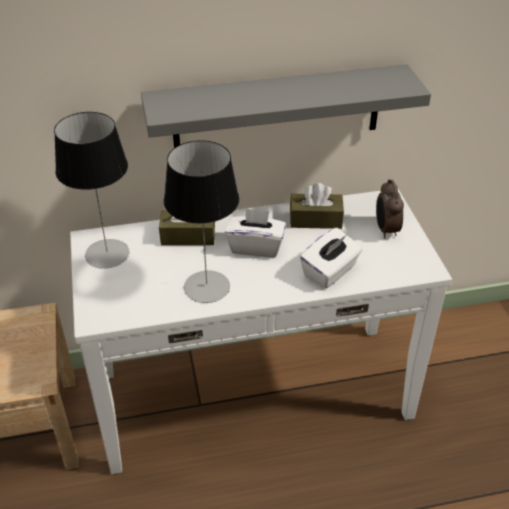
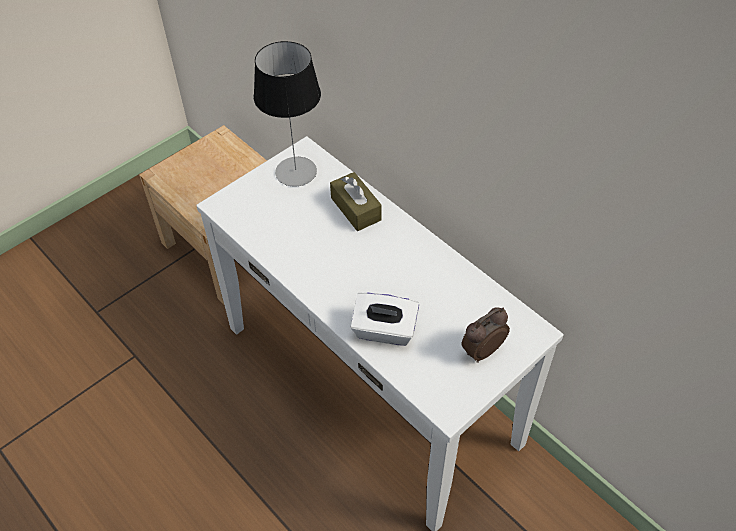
camera: 60 degrees right, 10 degrees up
grey shelf [141,64,431,148] -> none
table lamp [164,140,239,303] -> none
white tissue box [225,208,286,257] -> none
brown tissue box [290,183,344,229] -> none

